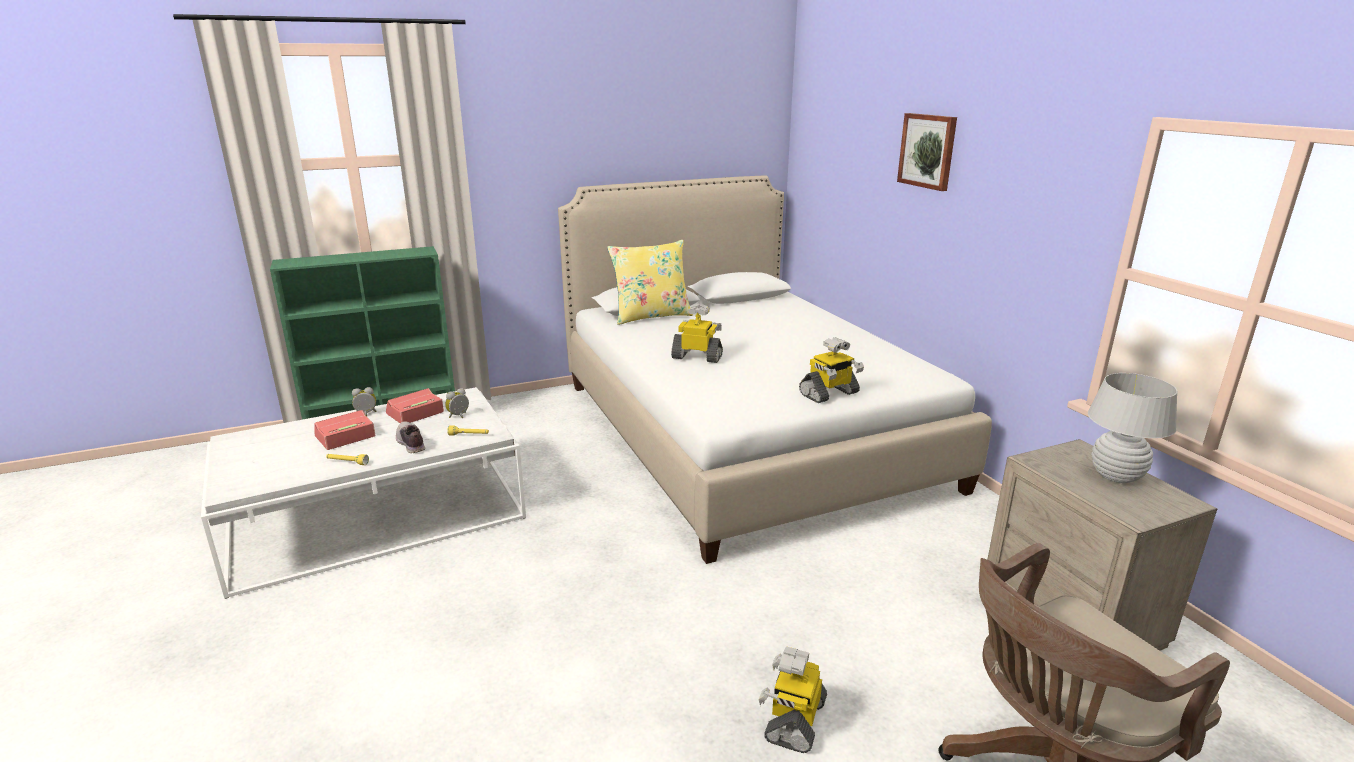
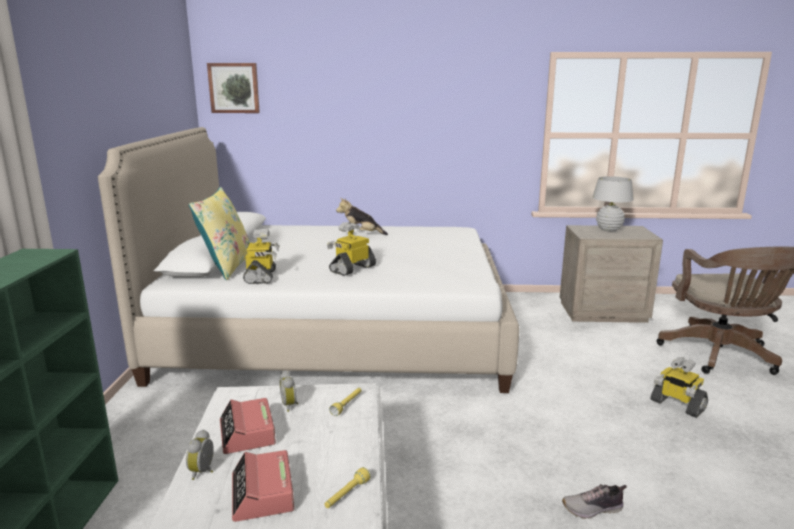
camera: 65 degrees left, 5 degrees down
shoe [396,421,425,453] -> shoe moved to [562,484,627,519]
toy robot [799,337,864,403] -> toy robot moved to [243,229,279,284]
picture [897,113,957,191] -> picture moved to [207,63,260,113]
none -> plush toy [336,198,388,235]

